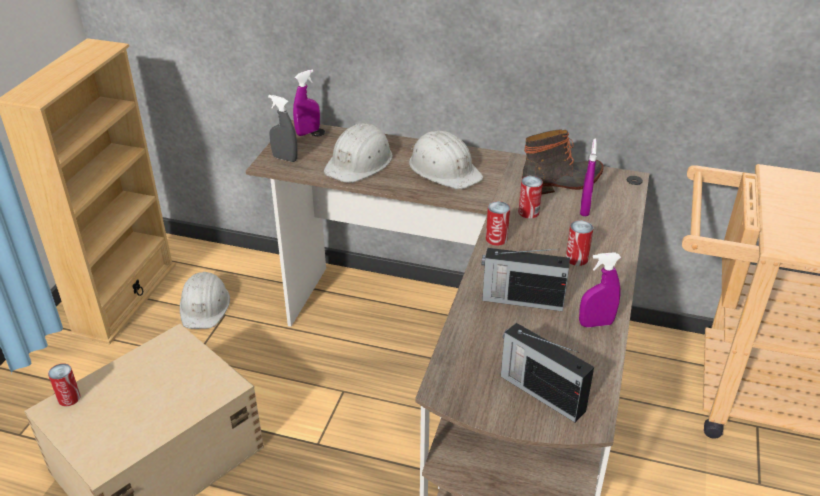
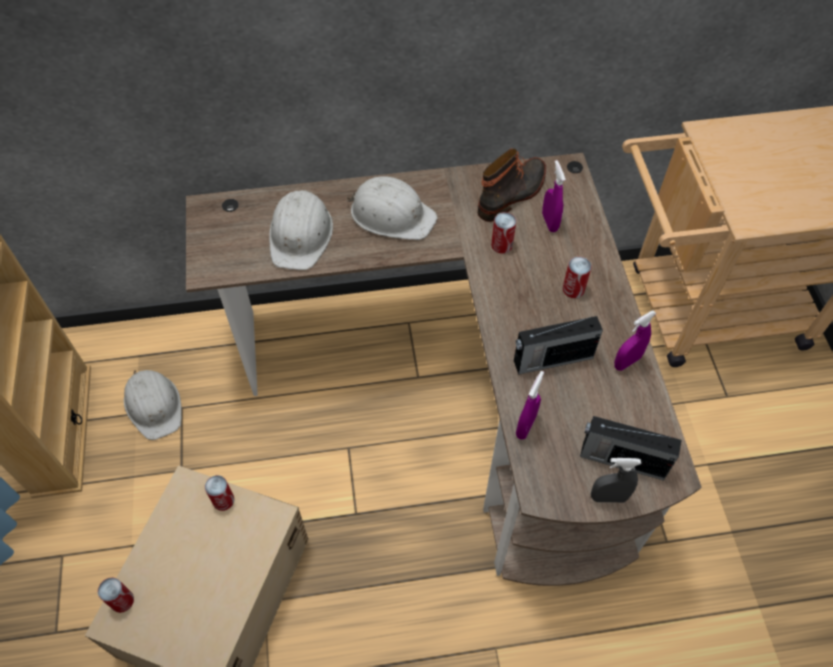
camera: 25 degrees left, 20 degrees up
grey spray bottle [268,95,297,162] -> grey spray bottle moved to [591,458,641,503]
purple spray bottle [293,69,320,136] -> purple spray bottle moved to [516,371,544,439]
can [486,201,510,246] -> can moved to [205,475,234,511]

